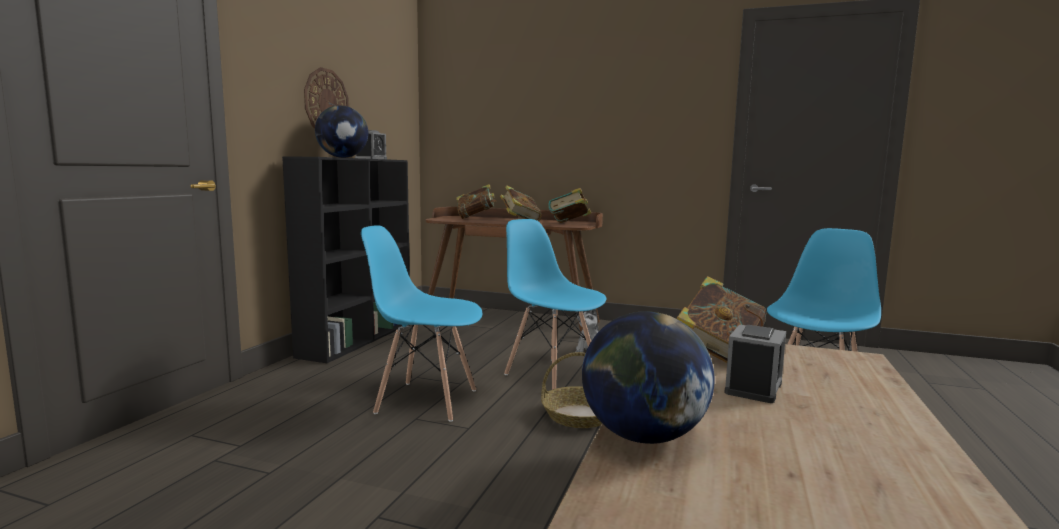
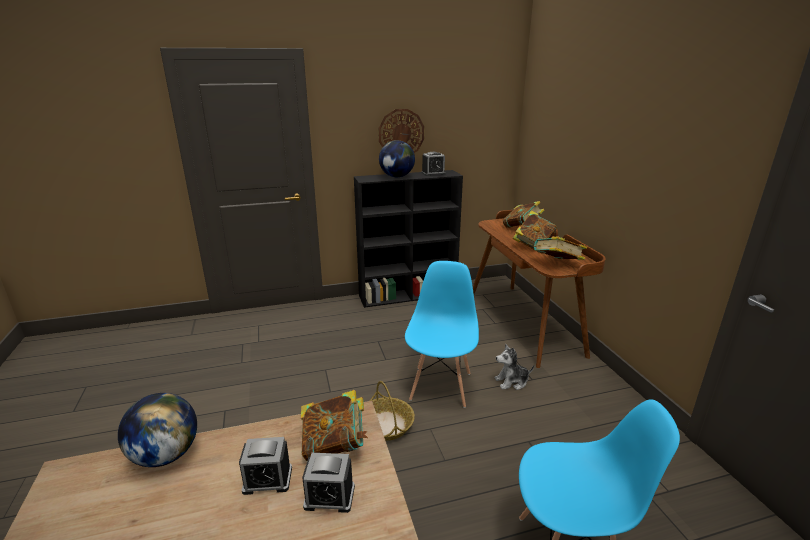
camera: 55 degrees right, 15 degrees up
blue chair [361,225,482,422] -> none
none -> alarm clock [302,453,355,513]

